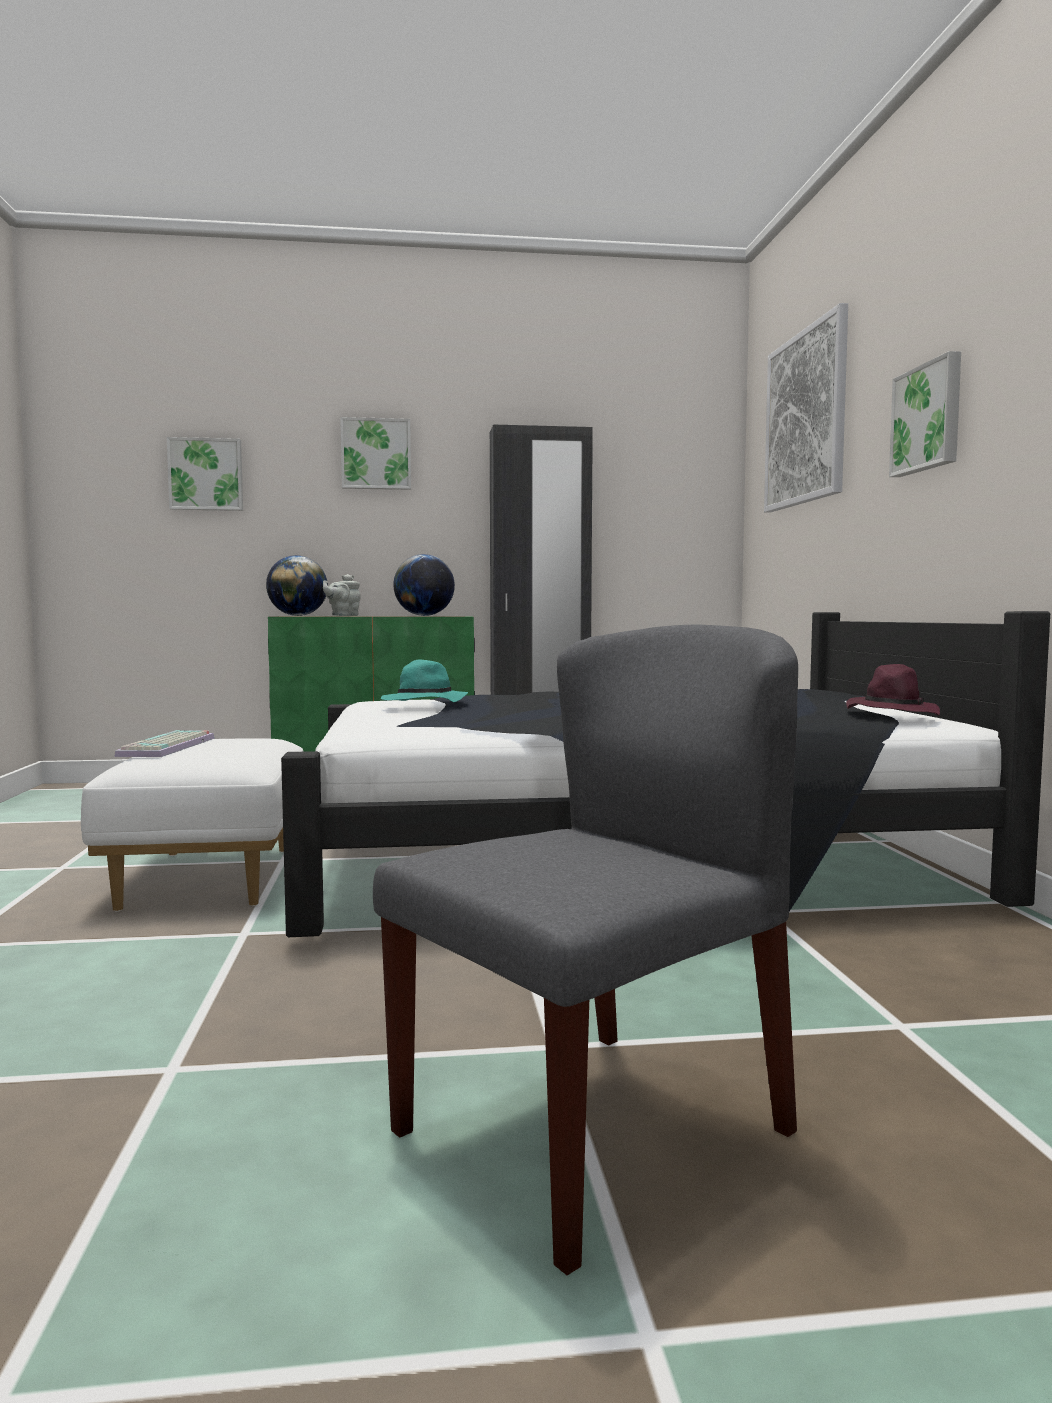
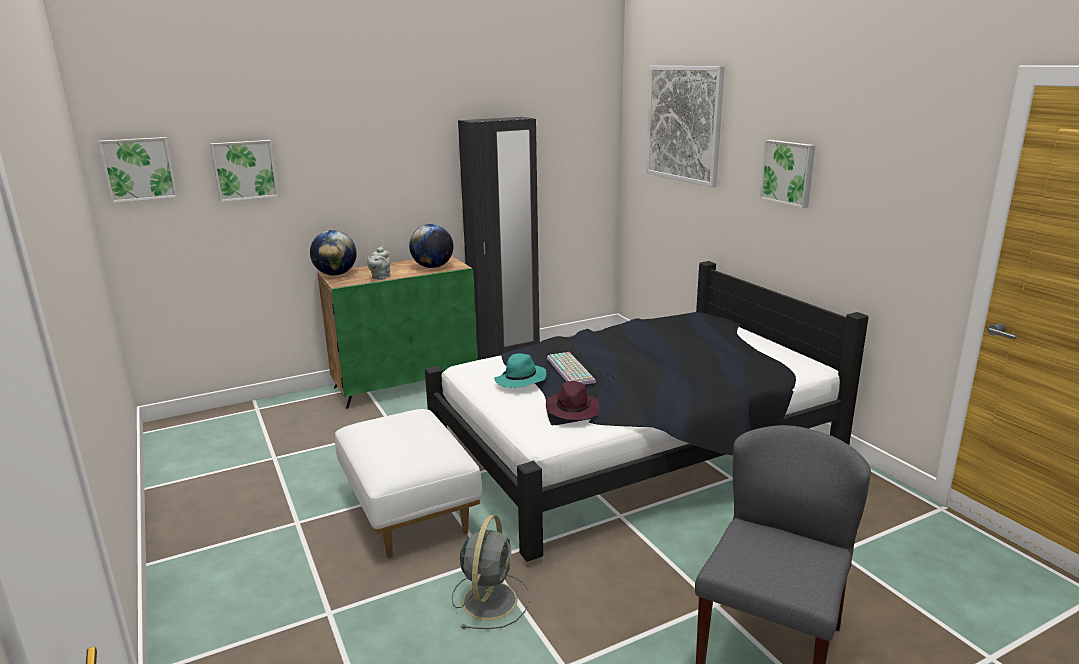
camera: 20 degrees left, 15 degrees up
keyboard [114,730,215,757] -> keyboard moved to [547,352,596,385]
picture [340,417,411,490] -> picture moved to [98,137,177,203]
purple hat [846,664,940,716] -> purple hat moved to [546,381,599,420]
none -> grey fan [452,515,529,629]

